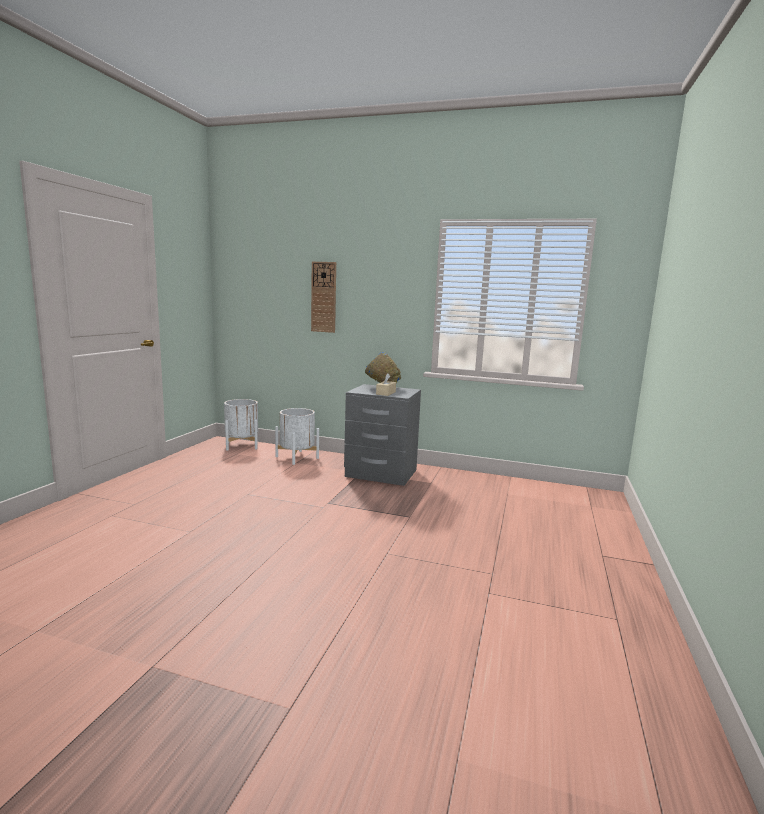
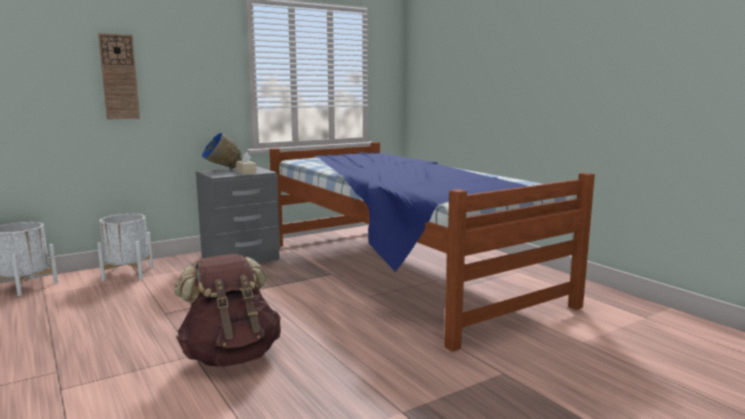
camera: 50 degrees left, 0 degrees up
none -> brown backpack [174,253,281,367]
none -> bed [270,142,595,352]

